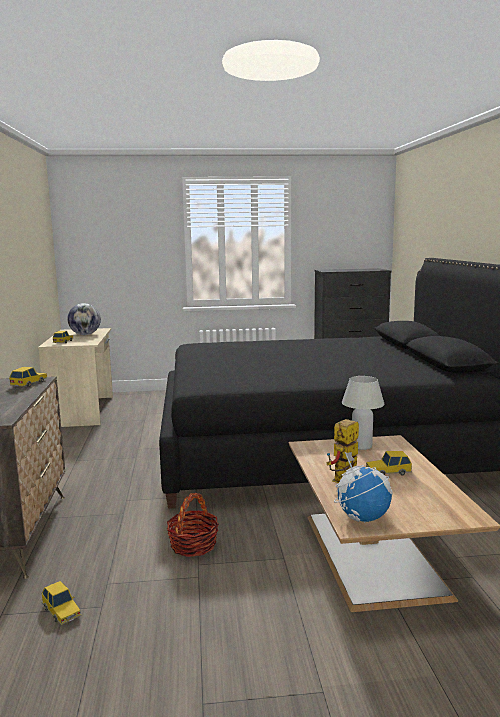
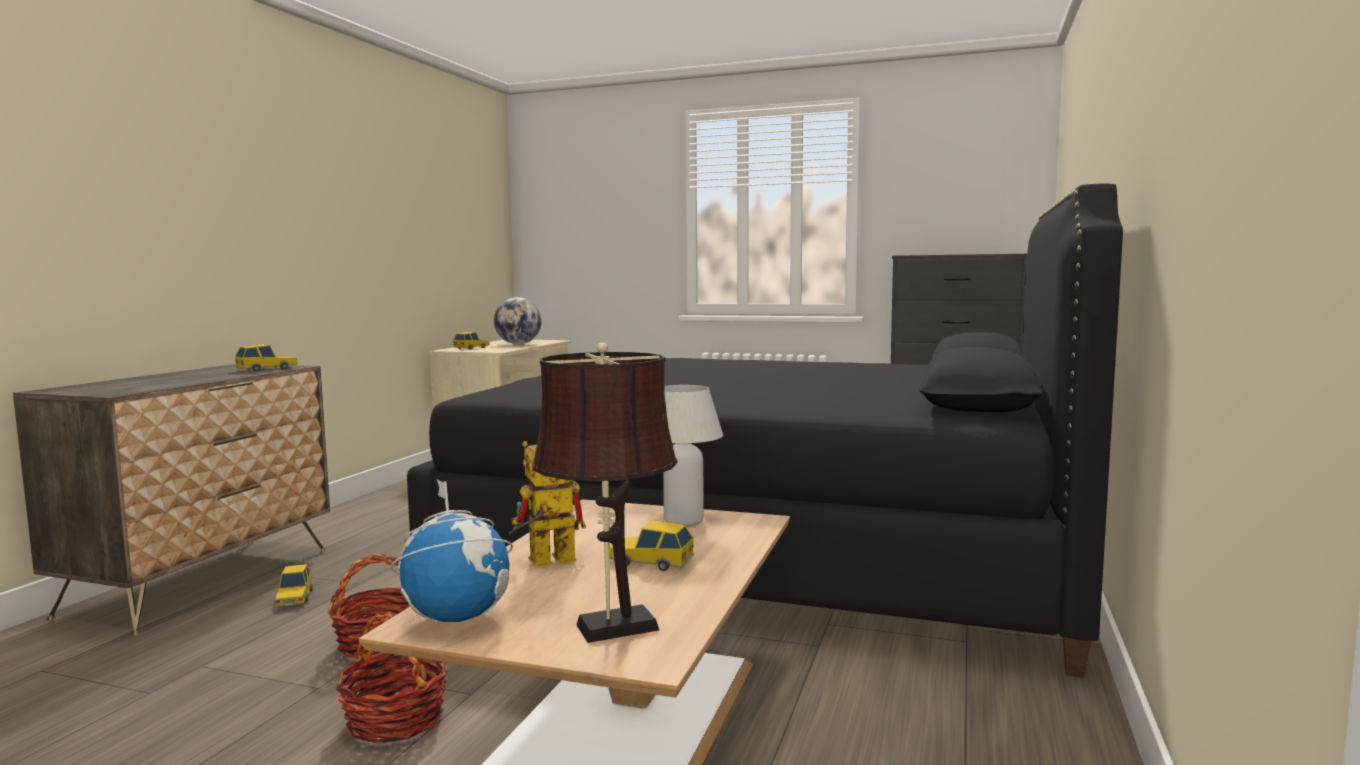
camera: 25 degrees right, 5 degrees down
toy car [42,581,82,625] -> toy car moved to [275,564,313,607]
none -> basket [336,613,448,743]
none -> brown table lamp [532,342,678,643]

